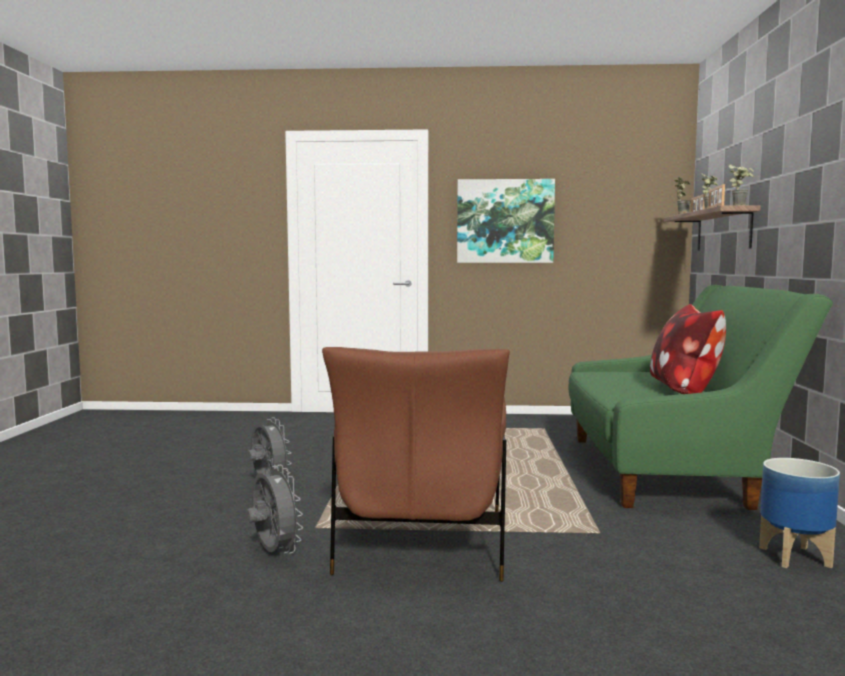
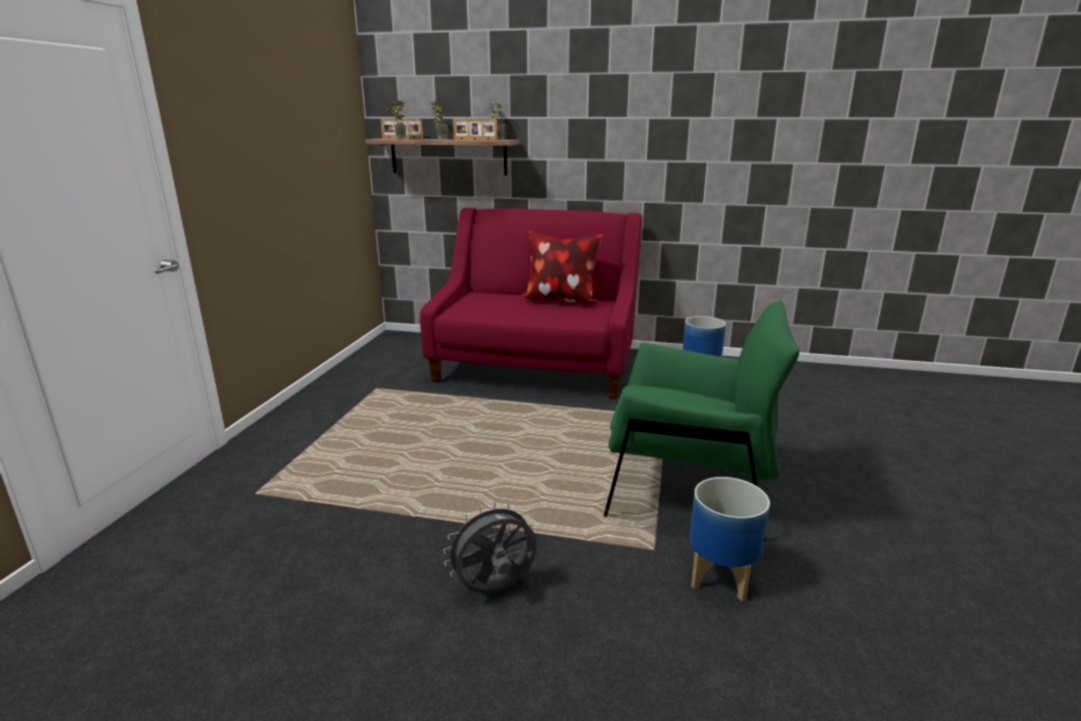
camera: 80 degrees left, 15 degrees up
grey fan [246,465,303,554] -> planter [690,477,770,601]
brown armchair [322,347,510,582] -> green armchair [604,300,799,542]
picture [457,179,555,263] -> none
green sofa [569,285,833,510] -> red sofa [420,208,642,399]

